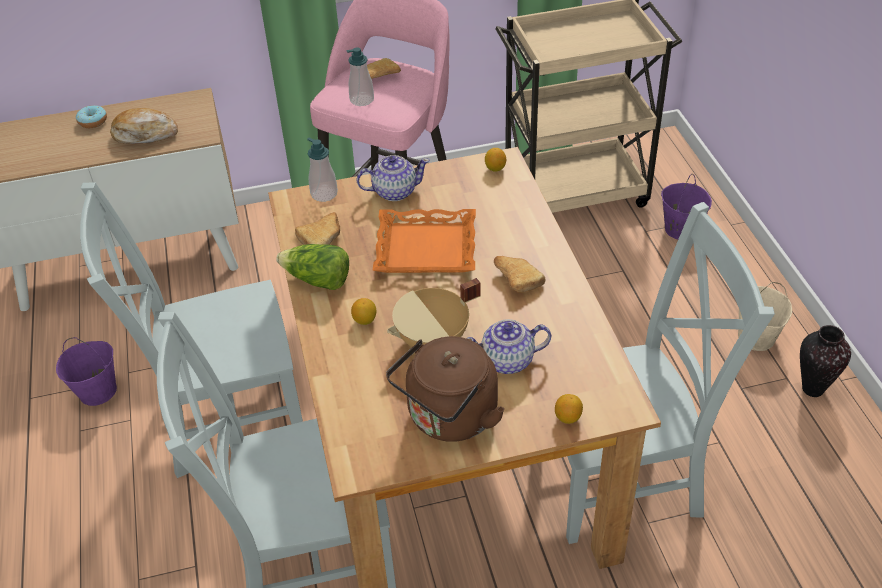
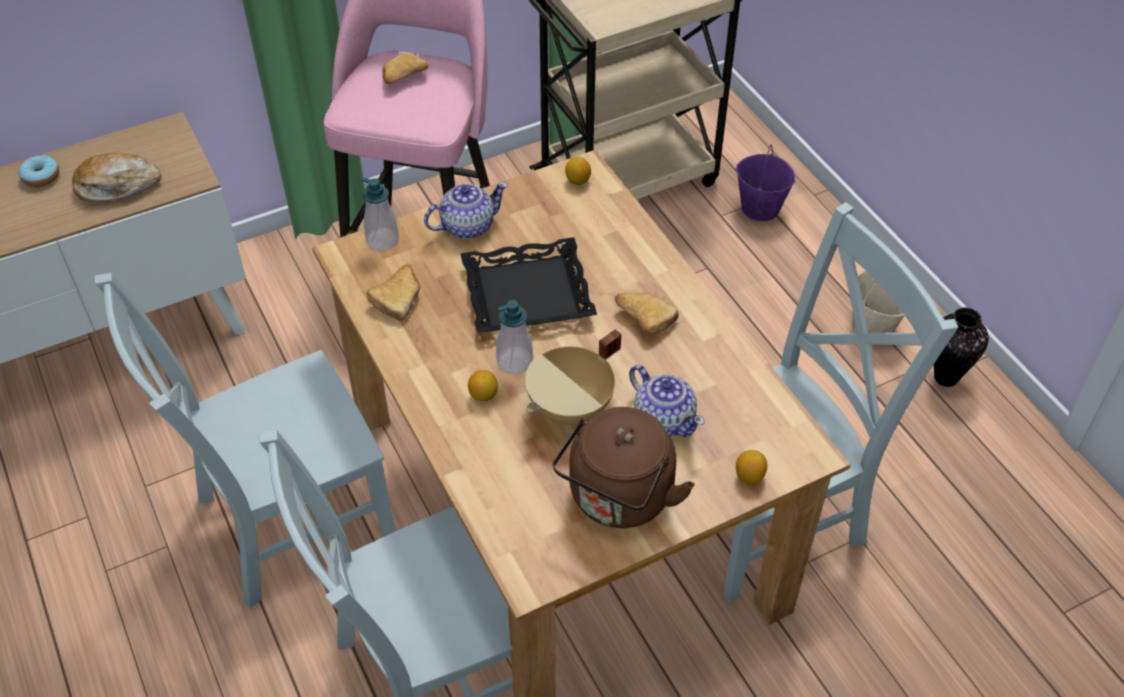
camera: 15 degrees left, 5 degrees up
purple bucket [56,337,117,406] -> none
lettuce [276,244,349,290] -> none
soap dispenser [347,47,374,106] -> soap dispenser moved to [496,300,533,374]
orange tray [373,209,476,273] -> black tray [460,237,597,333]
teapot [466,319,551,374] -> teapot turned 105 degrees counterclockwise [629,365,705,437]

